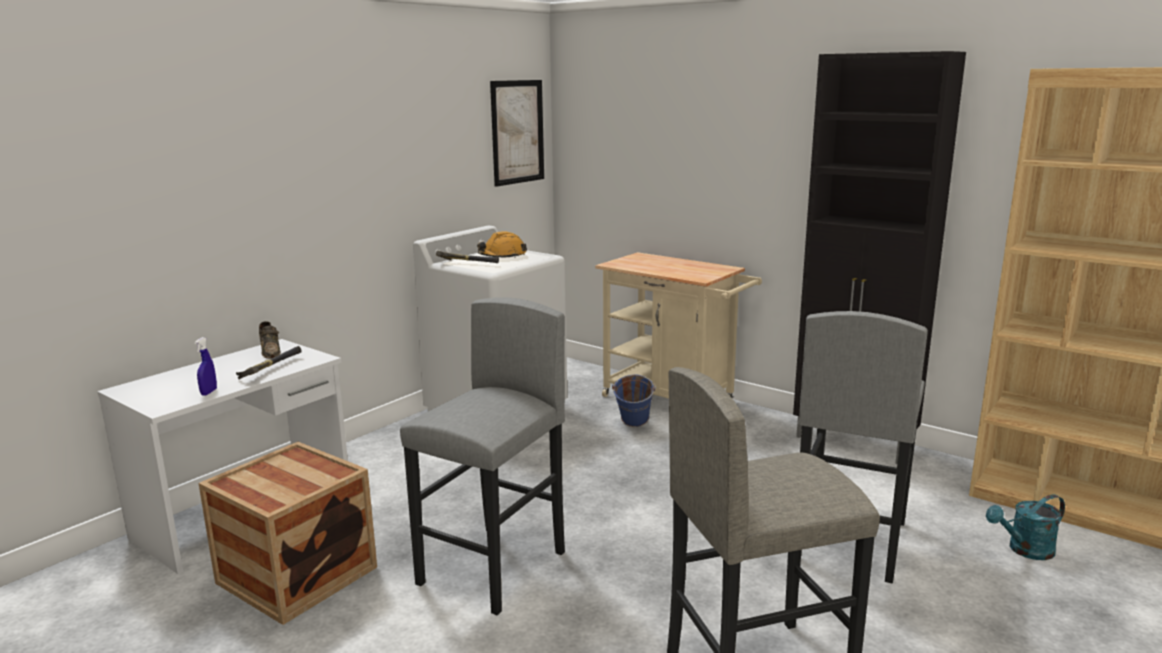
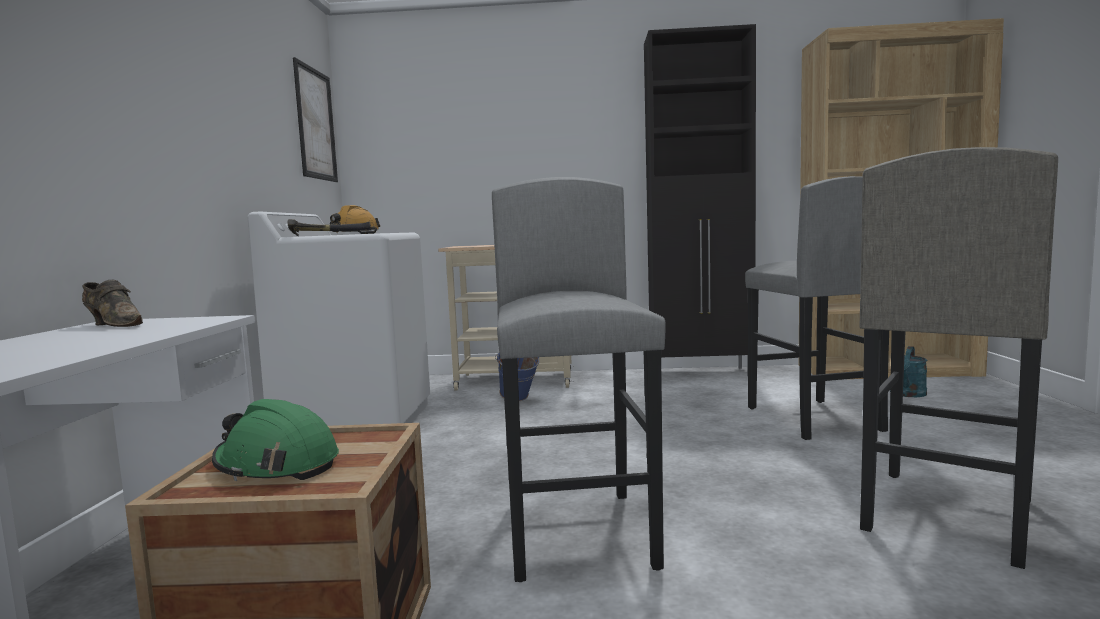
camera: 35 degrees left, 10 degrees down
blue spray bottle [194,337,217,395] -> none
hammer [236,346,302,379] -> none
none -> green hard hat [212,399,339,481]

